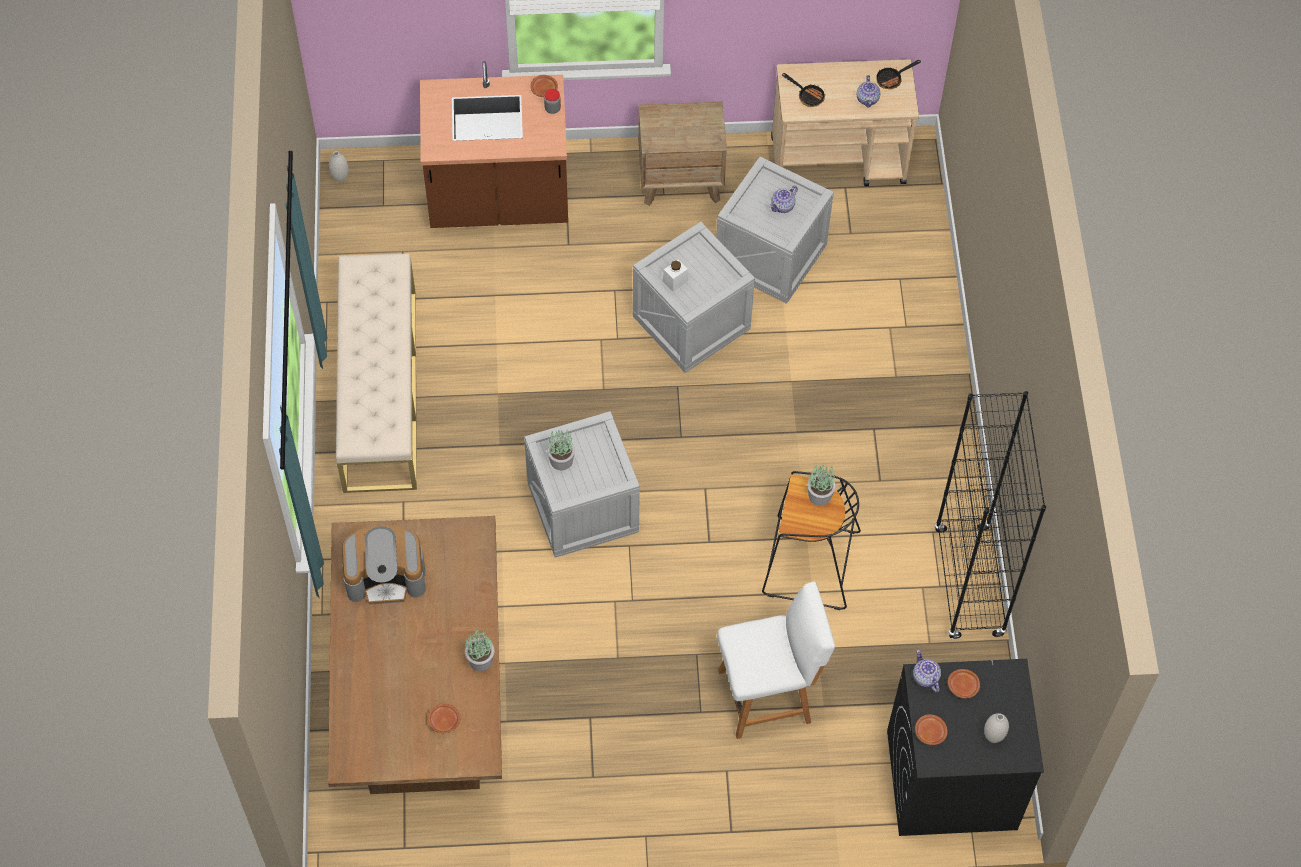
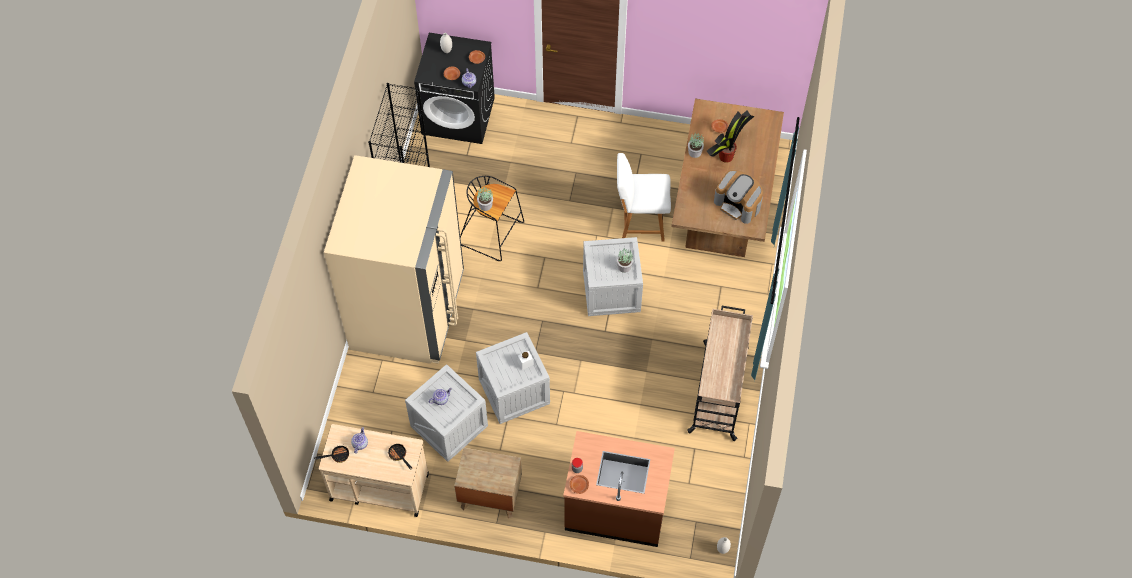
camera: 165 degrees left, 0 degrees up
beige bench [336,253,417,493] -> beige cart [687,306,753,441]
coffee machine [342,525,426,605] -> coffee machine turned 150 degrees counterclockwise [714,170,763,224]
white chair [717,581,835,739] -> white chair moved to [617,153,671,242]
none -> beige fridge [324,155,464,364]
none -> potted plant [707,110,755,163]

